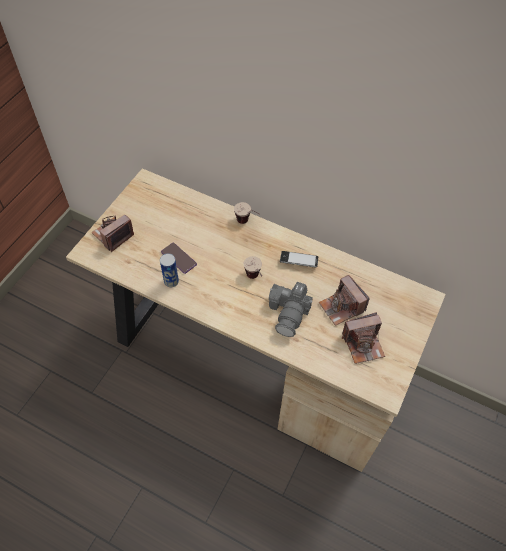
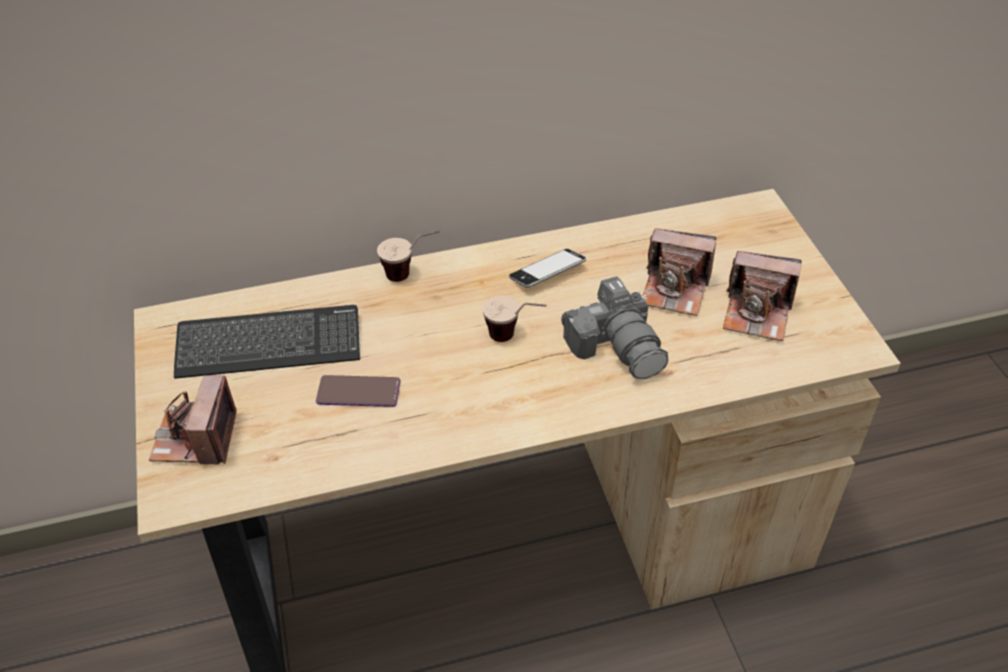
camera: 40 degrees left, 10 degrees down
can [160,253,179,287] -> none
camera [342,312,385,364] -> camera turned 75 degrees clockwise [723,251,802,341]
none -> keyboard [174,305,360,379]

